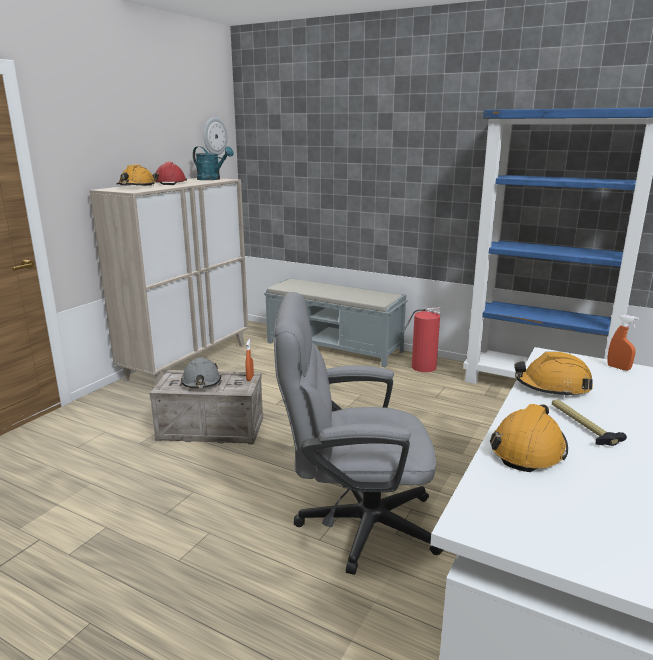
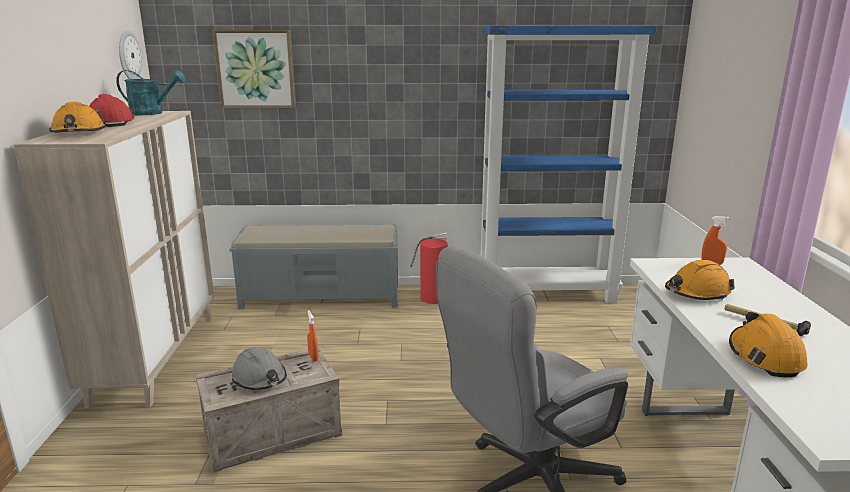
camera: 30 degrees left, 0 degrees up
none -> picture [212,30,296,108]

